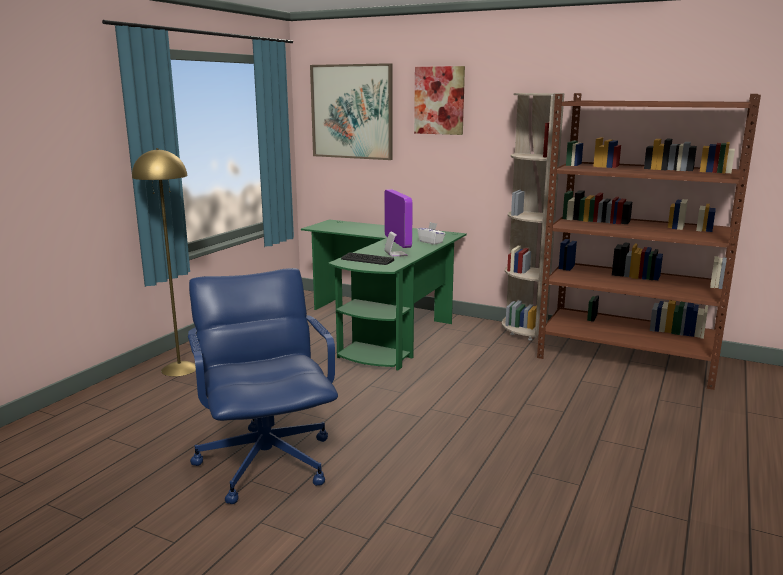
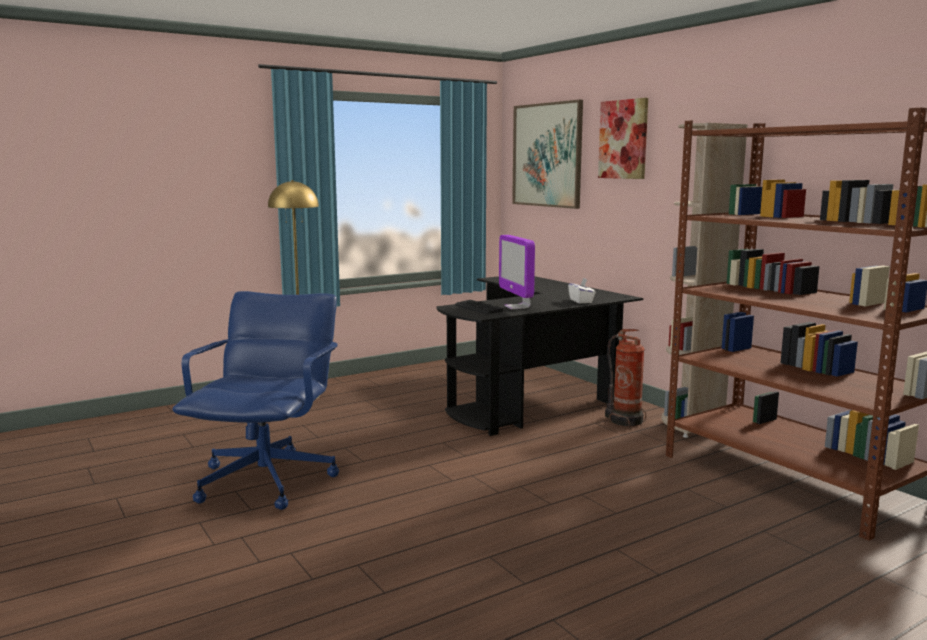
camera: 30 degrees right, 5 degrees down
green desk [301,220,467,370] -> black desk [436,276,643,436]
monitor [384,189,413,257] -> monitor turned 150 degrees clockwise [499,235,535,309]
none -> fire extinguisher [605,329,646,428]

